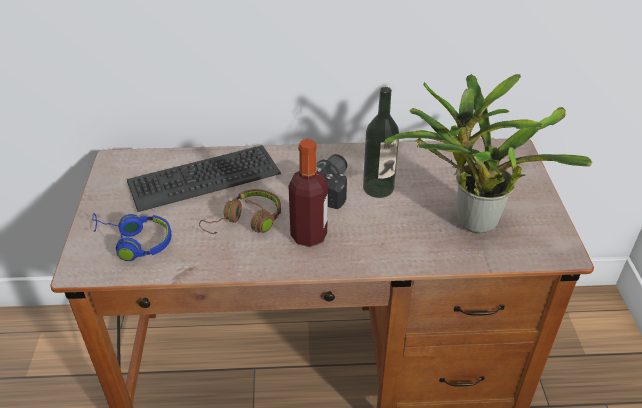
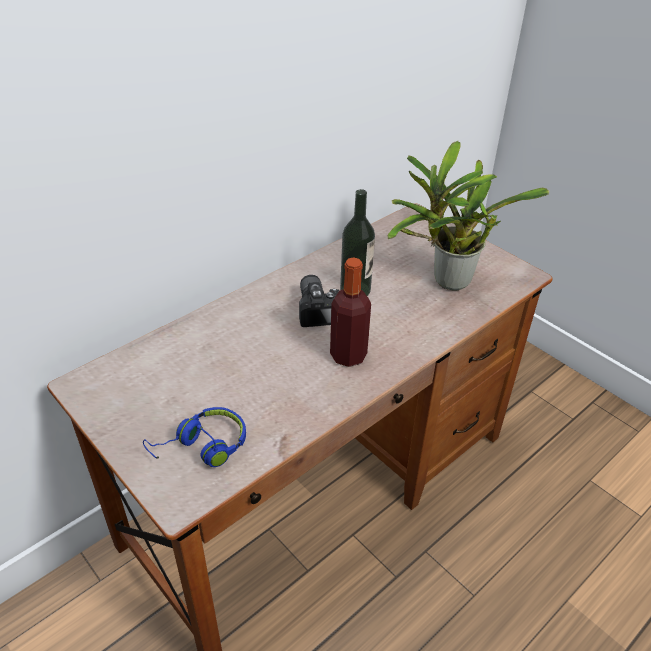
camera: 40 degrees left, 0 degrees up
keyboard [127,145,281,212] -> none
brown headphones [199,189,281,234] -> none

